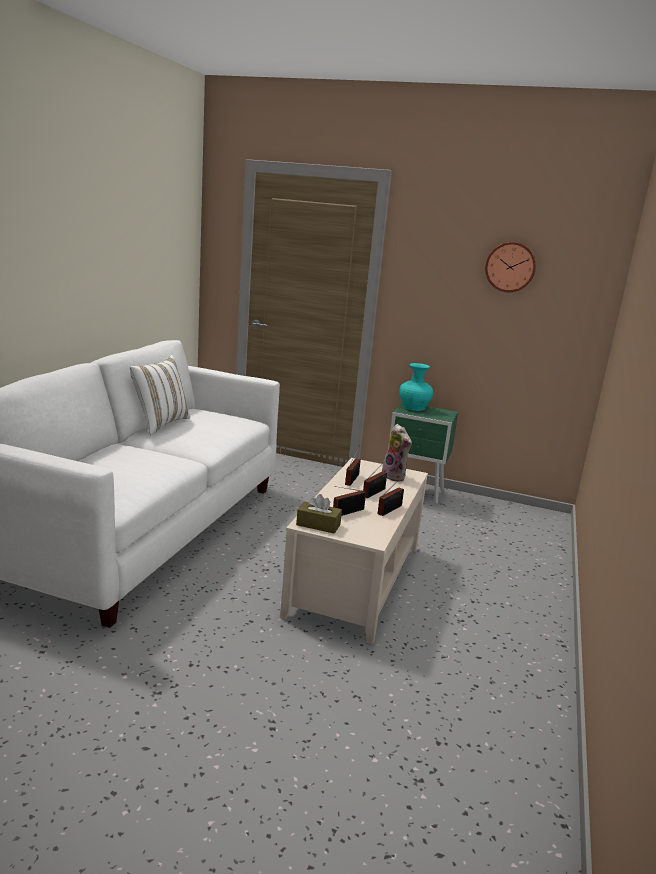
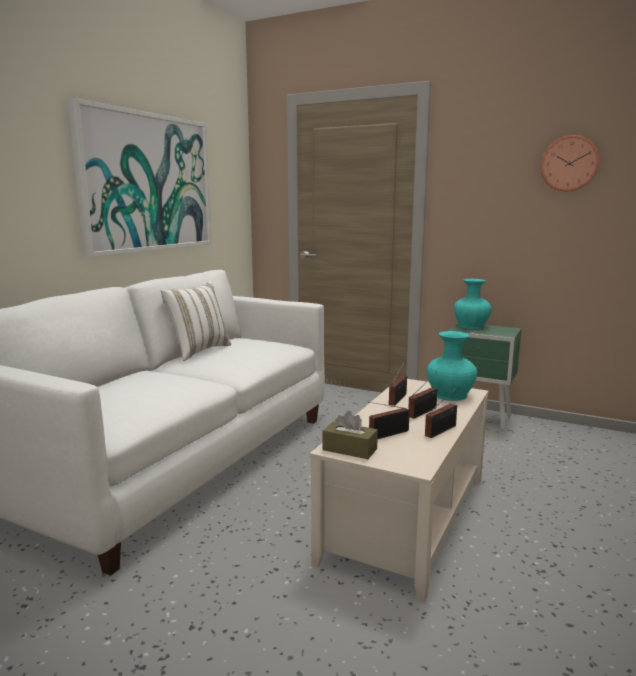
camera: 10 degrees right, 5 degrees down
plush toy [381,424,412,482] -> turquoise vase [426,331,477,401]
none -> picture [68,98,212,257]

